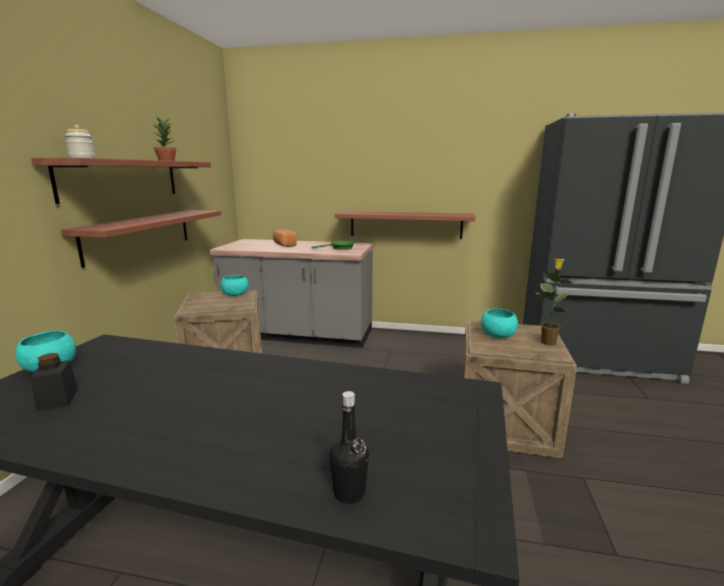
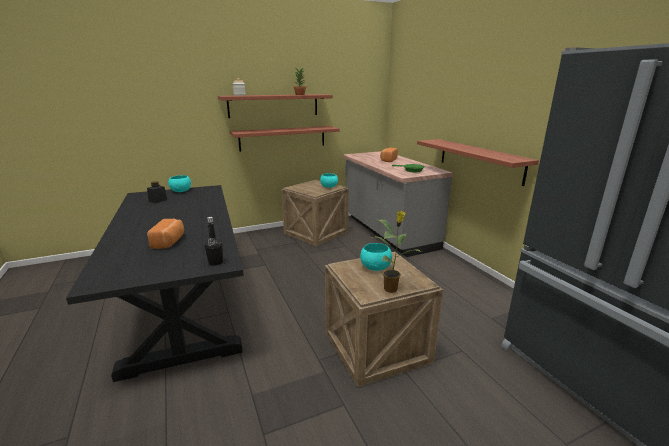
camera: 55 degrees right, 5 degrees up
black bottle [330,391,369,504] -> black bottle moved to [205,217,223,266]
none -> bread [147,219,184,249]

